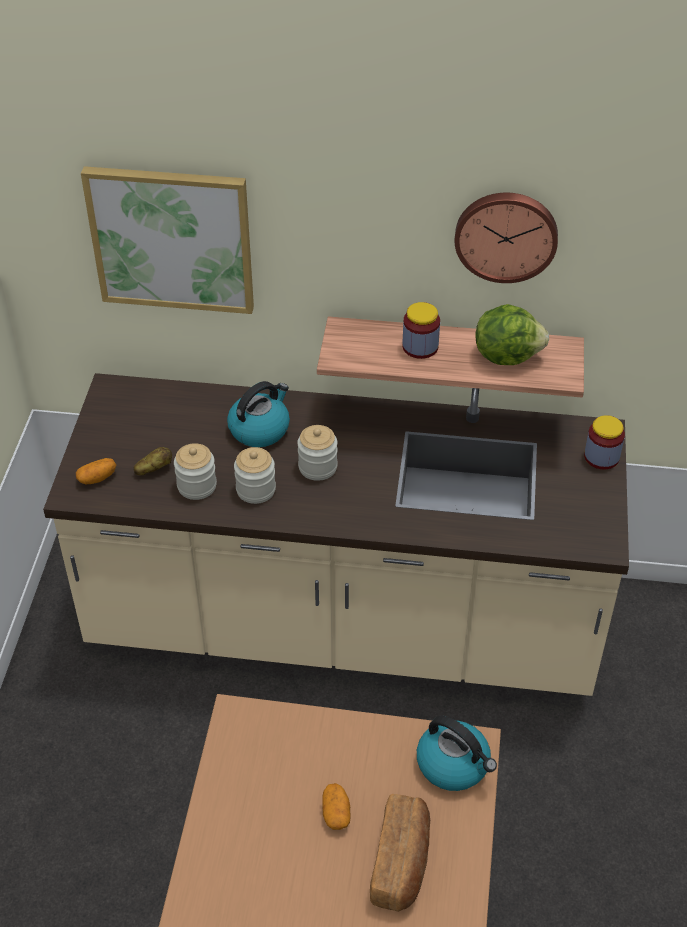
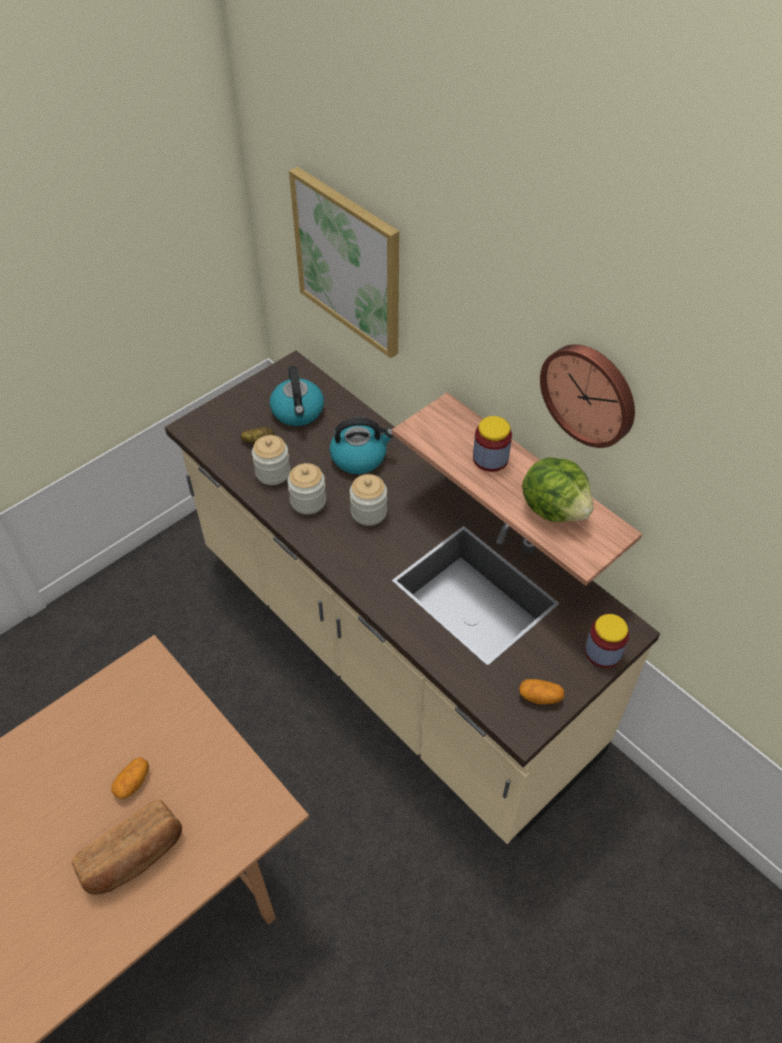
camera: 40 degrees right, 5 degrees up
potato [76,458,116,484] -> potato moved to [519,679,564,705]
kettle [417,716,497,791] -> kettle moved to [270,366,324,426]

